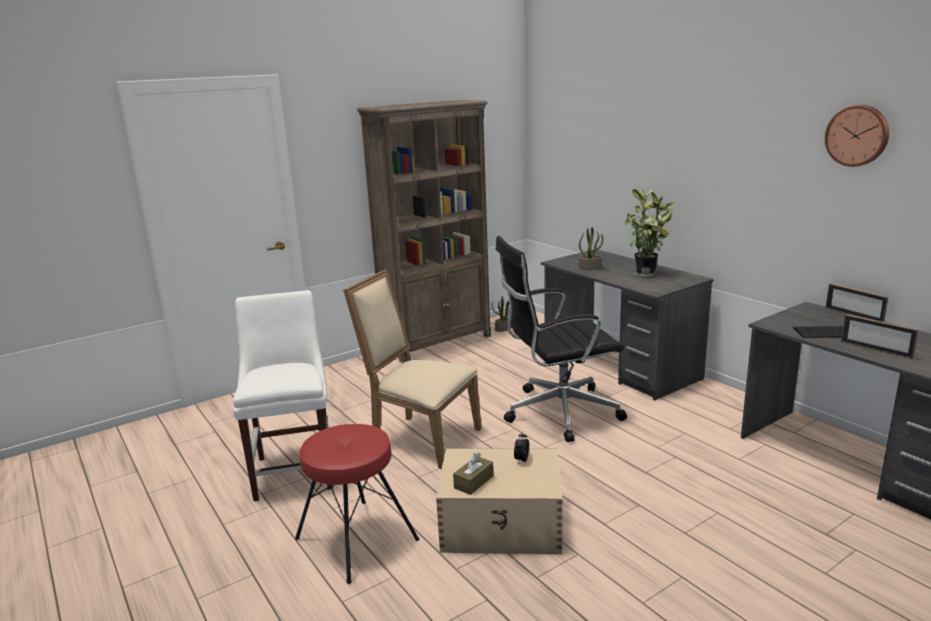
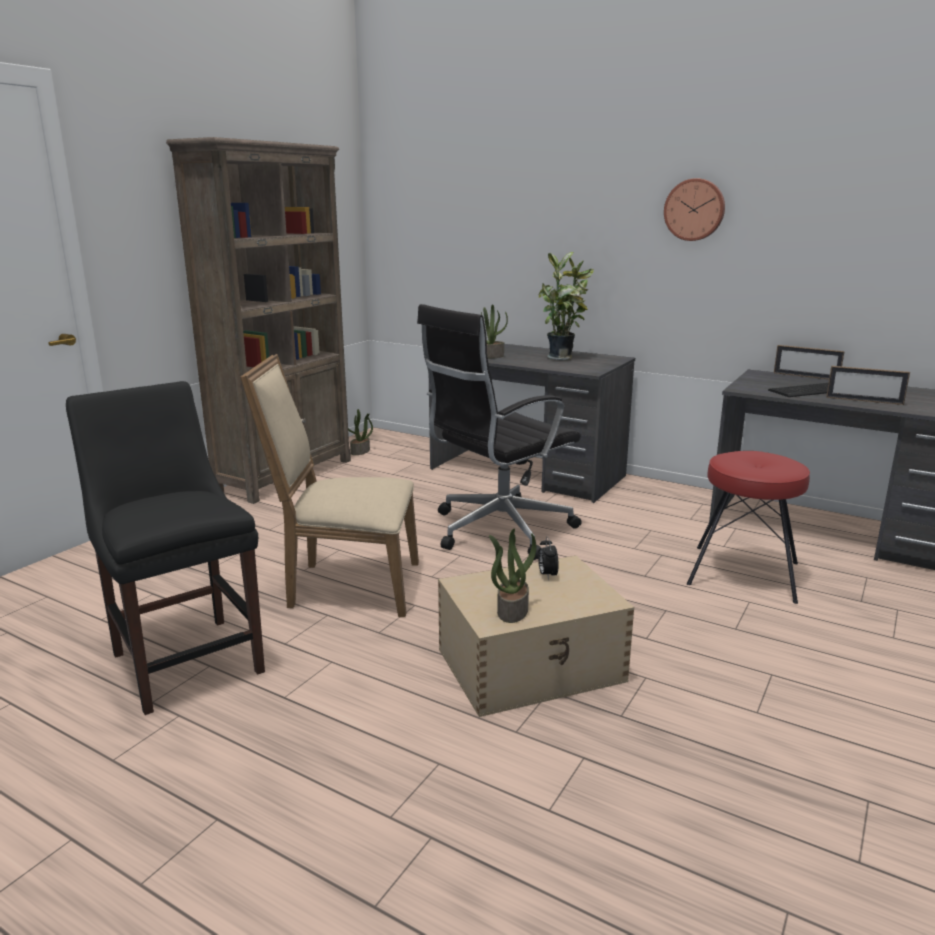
camera: 25 degrees left, 0 degrees up
white chair [233,290,333,501] -> black chair [66,381,265,715]
red stool [295,424,420,584] -> red stool moved to [687,451,810,604]
brown tissue box [453,452,493,495] -> potted plant [489,528,536,623]
wall clock [825,105,889,167] -> wall clock moved to [664,178,725,241]

